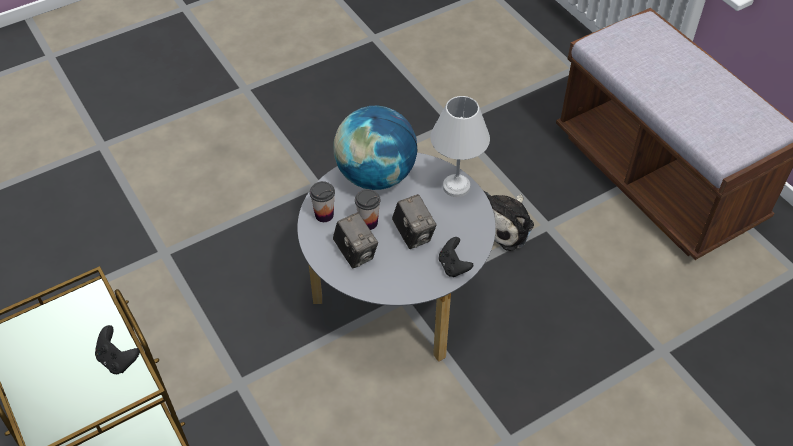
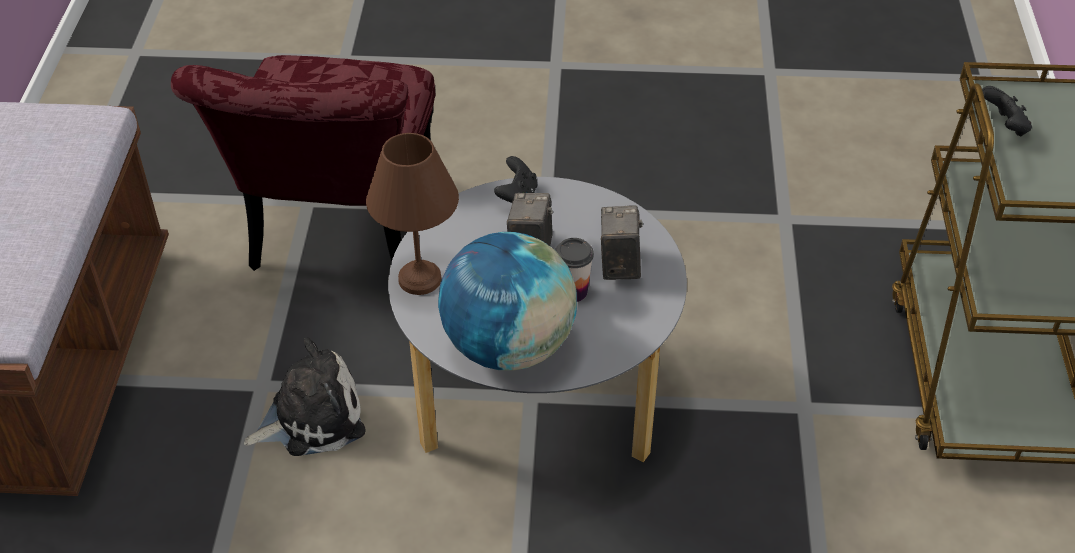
camera: 145 degrees left, 5 degrees down
cup [310,181,335,222] -> none
white table lamp [430,96,490,197] -> brown table lamp [366,133,459,295]
none -> red chair [171,55,435,271]

